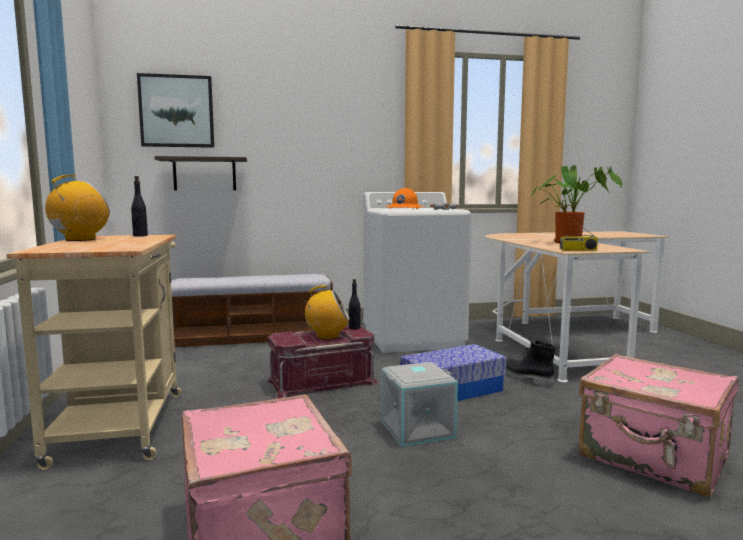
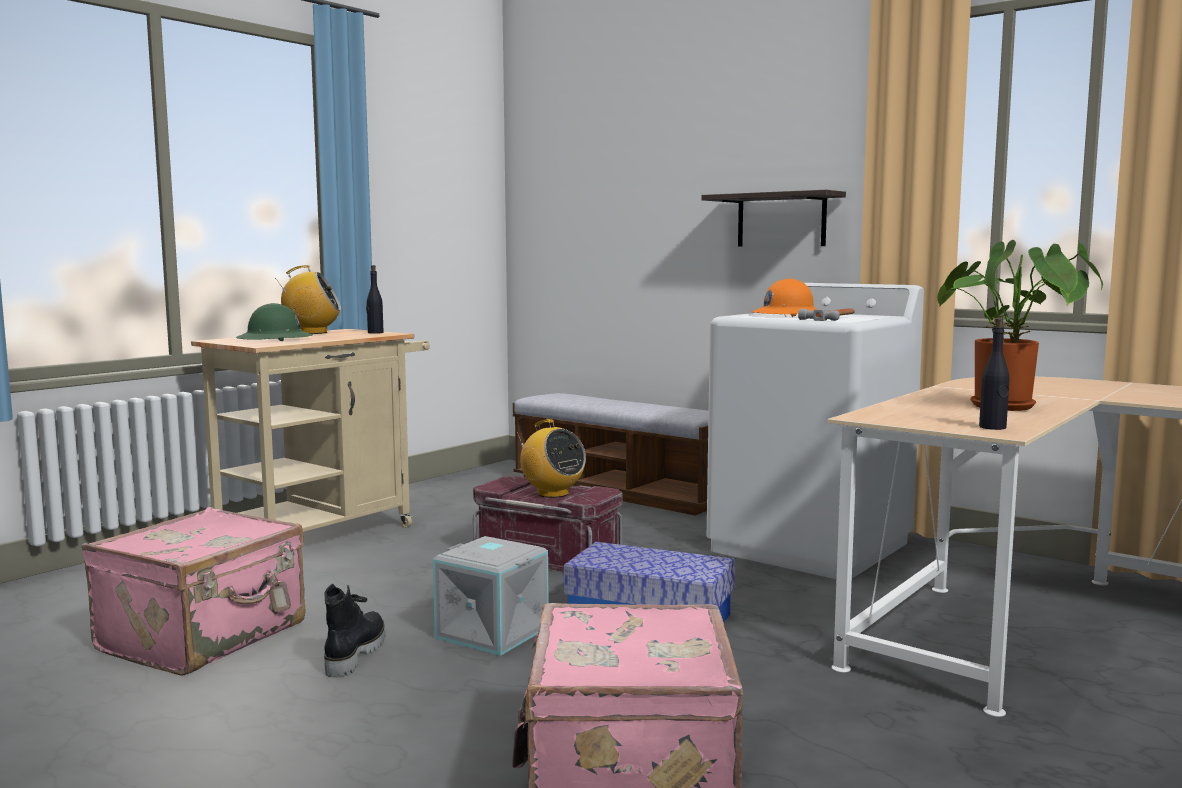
camera: 50 degrees right, 0 degrees up
picture [137,73,214,148] -> none
shelf [154,156,247,190] -> shelf moved to [701,190,846,247]
black bottle [349,279,361,330] -> black bottle moved to [979,318,1009,430]
black boot [506,340,556,387] -> black boot moved to [324,583,385,678]
radio [560,216,598,251] -> none
none -> green hard hat [236,303,313,341]

